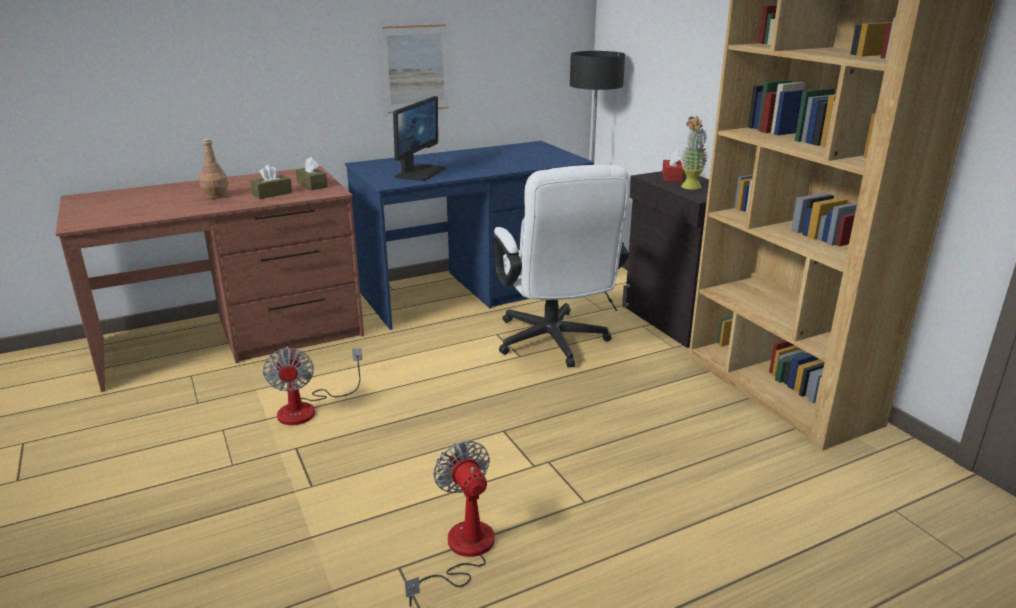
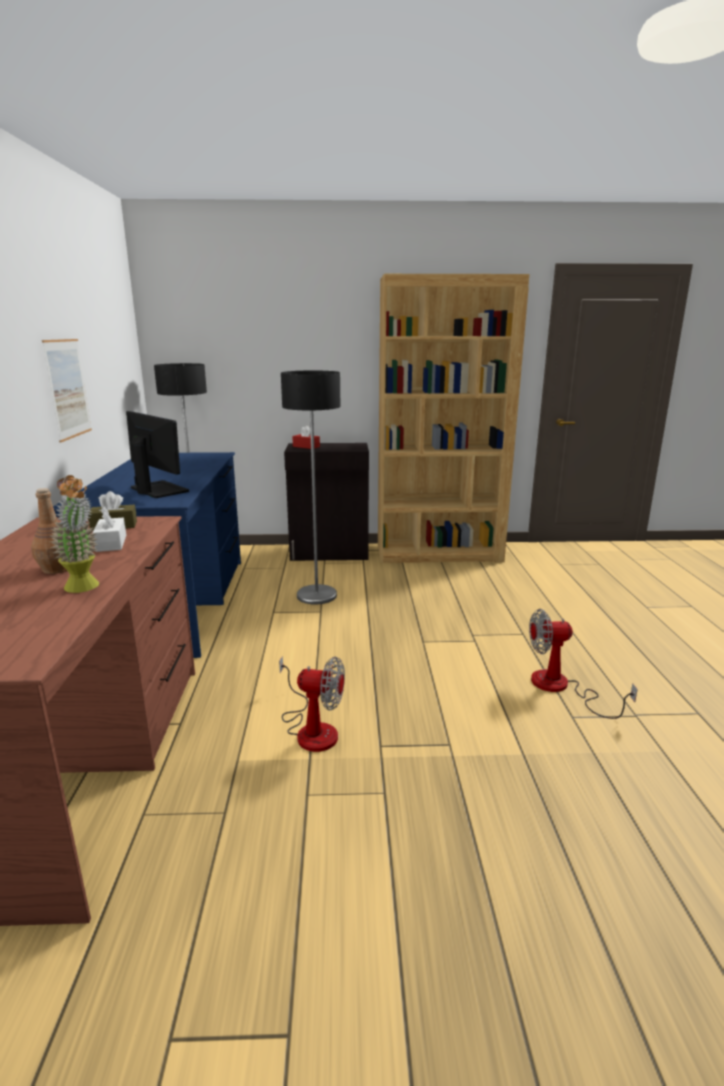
camera: 65 degrees left, 5 degrees down
brown tissue box [250,165,292,199] -> white tissue box [93,506,126,552]
white office chair [494,165,630,367] -> floor lamp [281,370,340,604]
potted plant [681,116,707,190] -> potted plant moved to [50,475,99,593]

